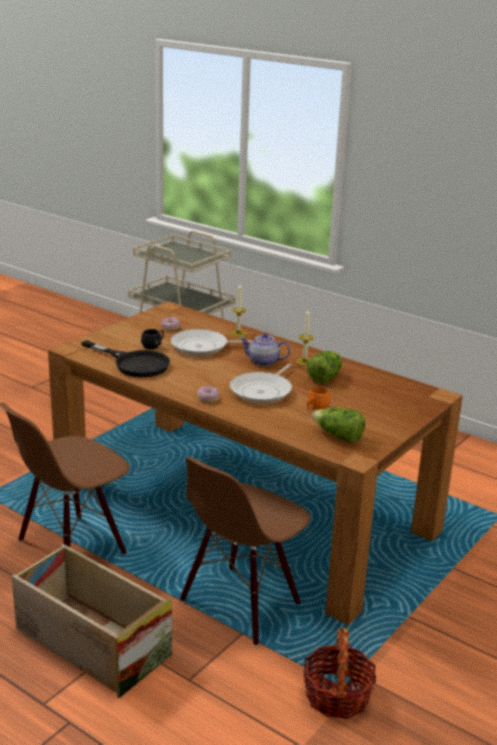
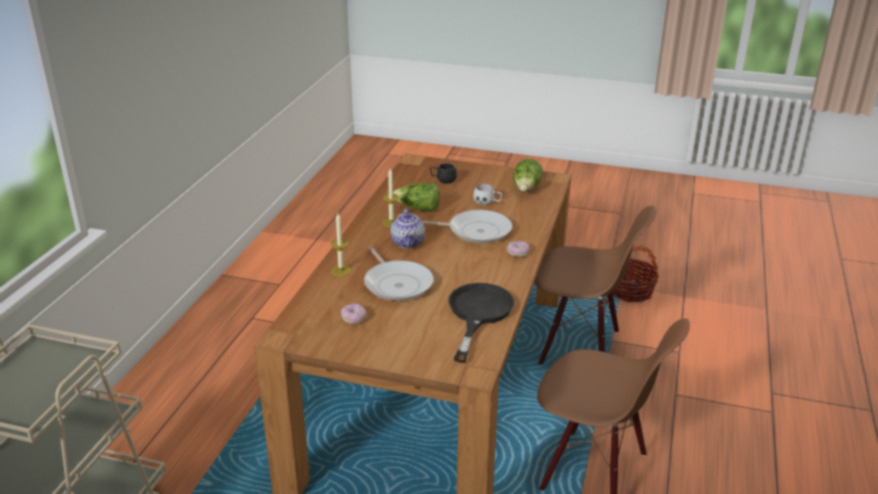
camera: 110 degrees left, 5 degrees up
crate [11,544,172,698] -> none
black mug [141,329,164,349] -> black mug moved to [430,163,457,184]
orange mug [307,386,330,410] -> white mug [473,184,502,205]

